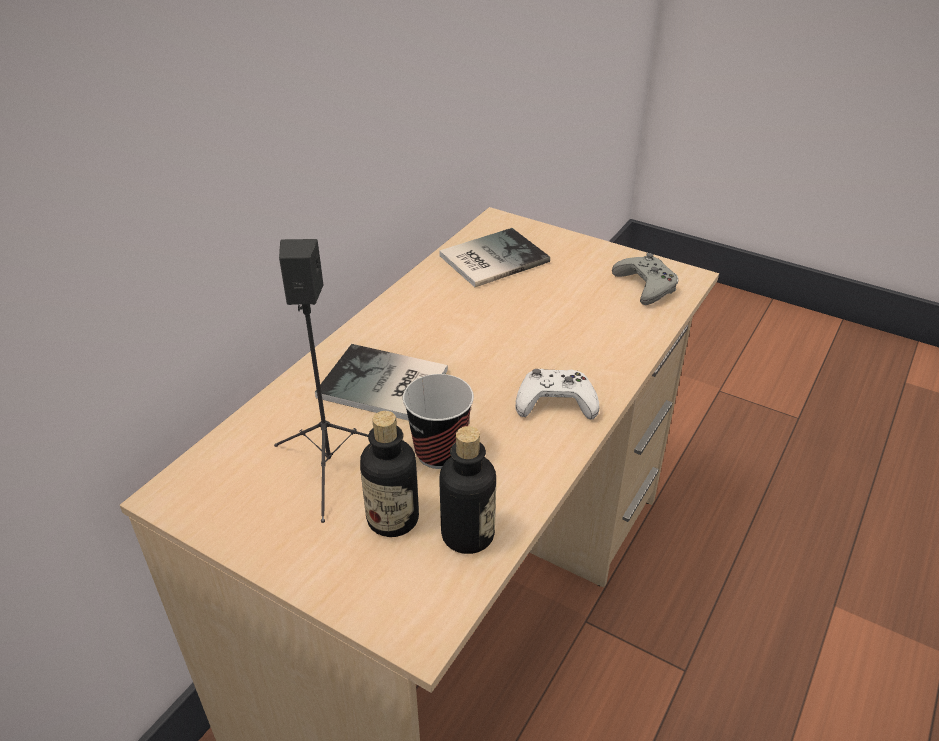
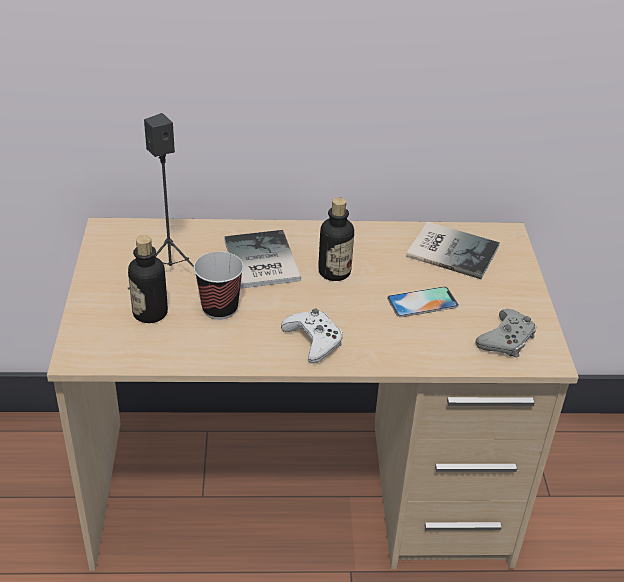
camera: 55 degrees right, 0 degrees up
bottle [439,426,496,554] -> bottle moved to [318,197,354,281]
none -> phone [387,287,459,317]

